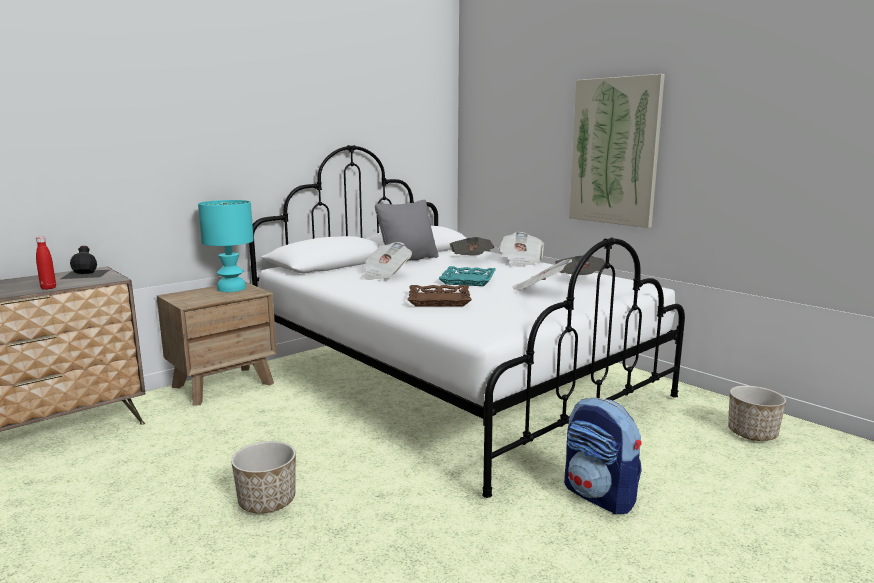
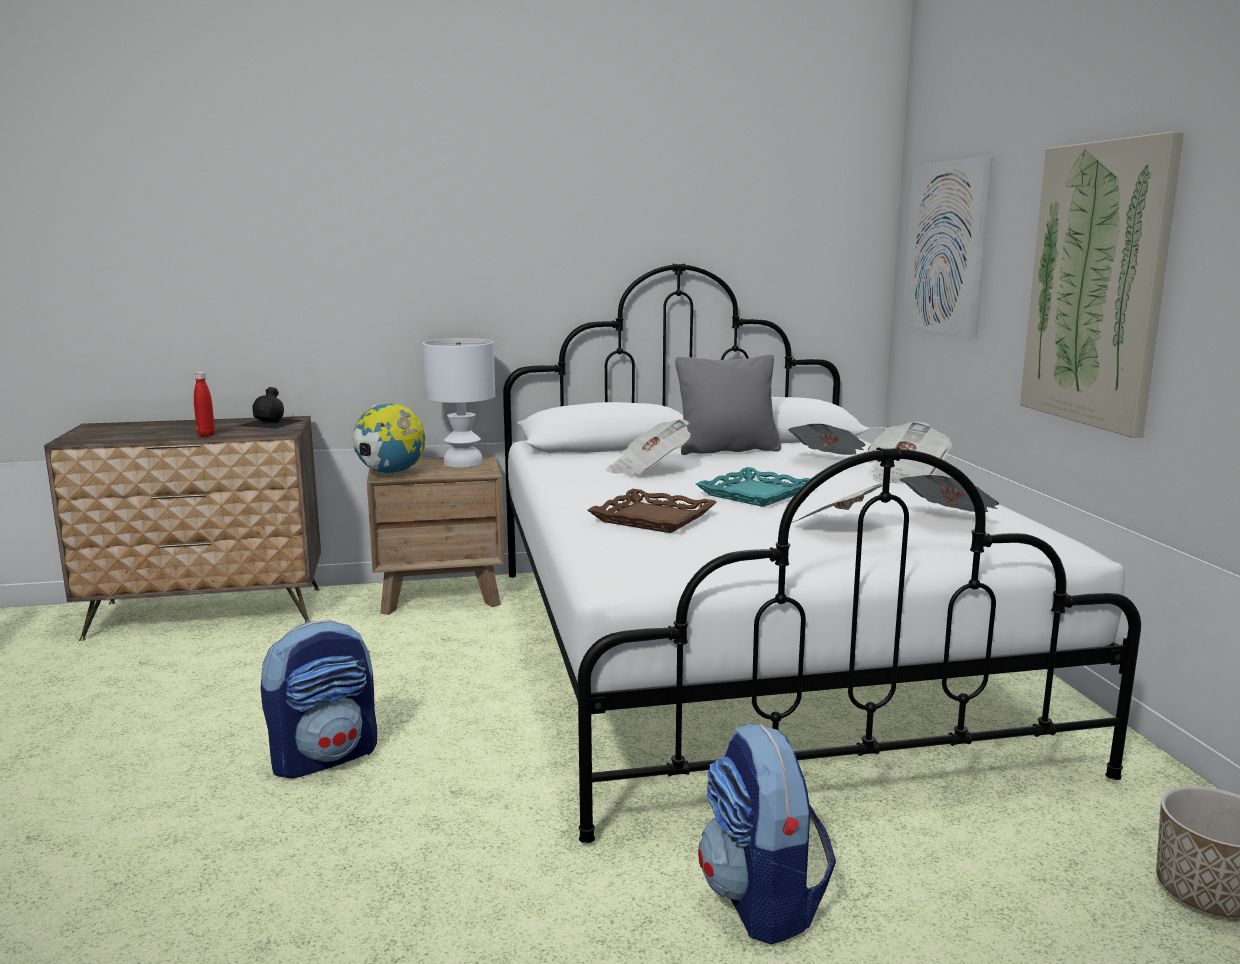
camera: 30 degrees right, 0 degrees up
turquoise table lamp [198,200,254,292] -> white table lamp [423,338,495,468]
planter [231,441,296,513] -> backpack [261,619,377,778]
none -> globe [353,404,425,475]
none -> picture [902,156,993,339]

